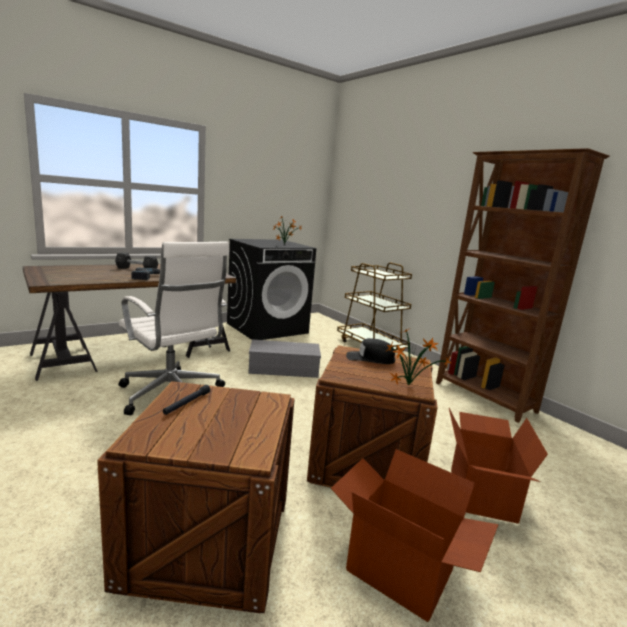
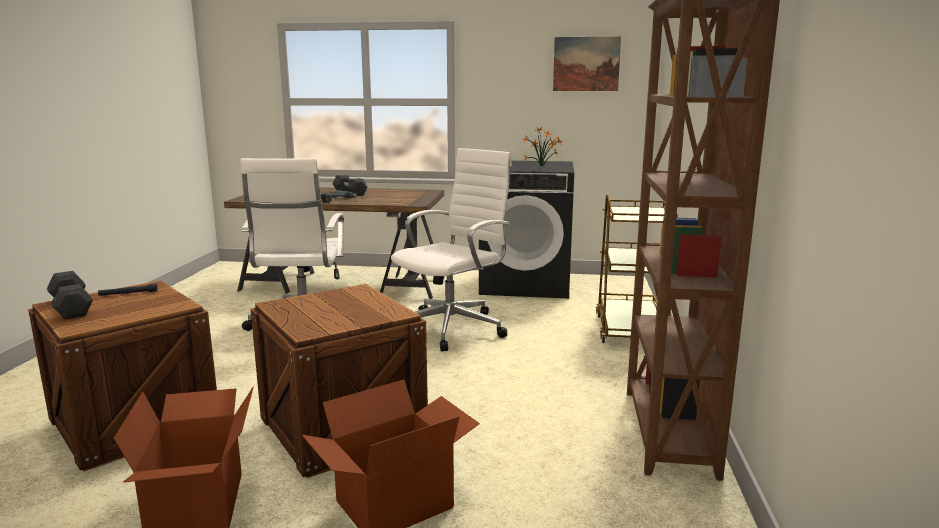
camera: 45 degrees right, 0 degrees up
grey storage box [248,339,321,378] -> white office chair [391,148,512,352]
black cap [346,338,395,364] -> none
potted plant [385,328,451,386] -> none
none -> grey dumbbell [47,271,93,320]
none -> picture [553,37,621,91]

